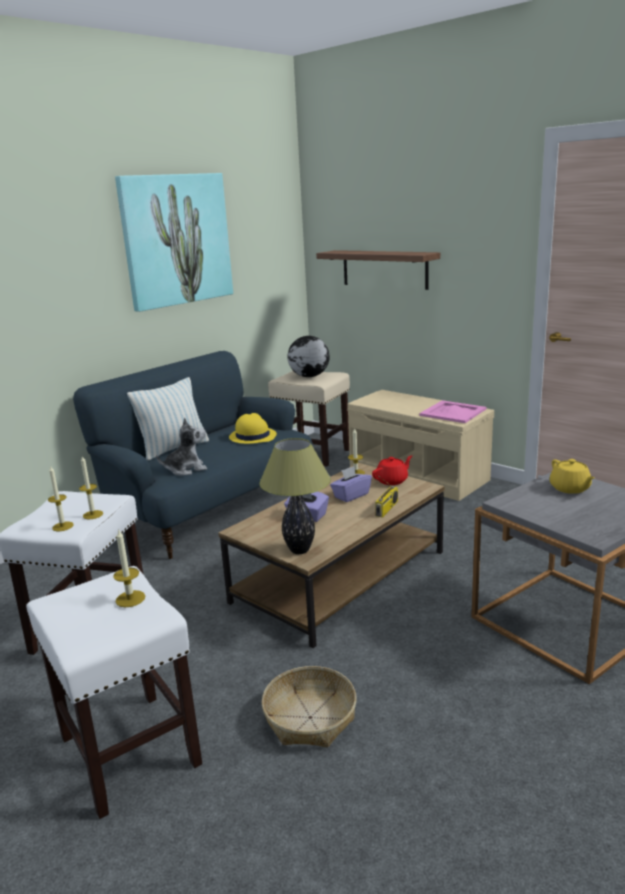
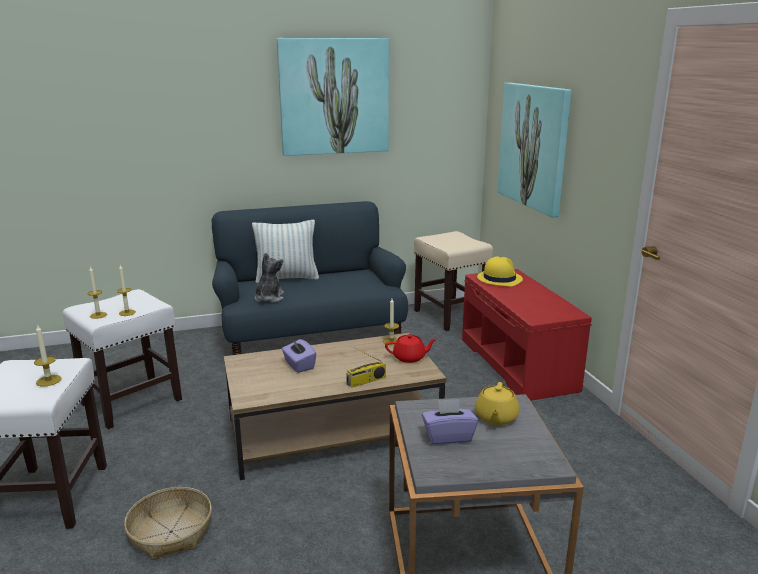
camera: 30 degrees right, 0 degrees up
plush toy [156,418,207,476] -> plush toy turned 90 degrees counterclockwise [254,252,284,303]
yellow hat [229,413,277,444] -> yellow hat moved to [477,256,523,287]
table lamp [259,438,331,554] -> none
globe [288,336,330,377] -> none
shelf [316,250,440,290] -> picture [497,83,571,218]
purple tissue box [330,466,372,502] -> purple tissue box moved to [422,399,478,445]
beige bench [347,390,494,501] -> red bench [462,269,592,401]
pink tray [419,400,487,423] -> none

